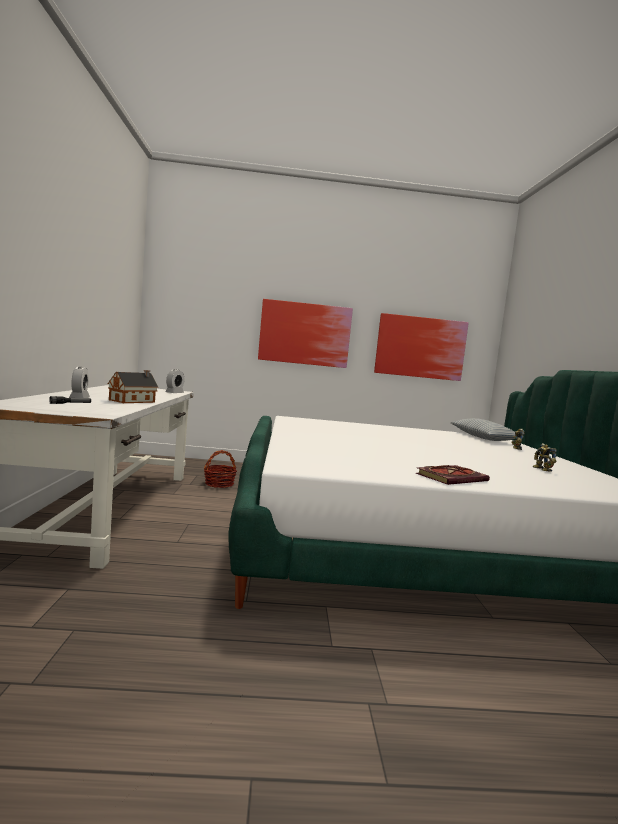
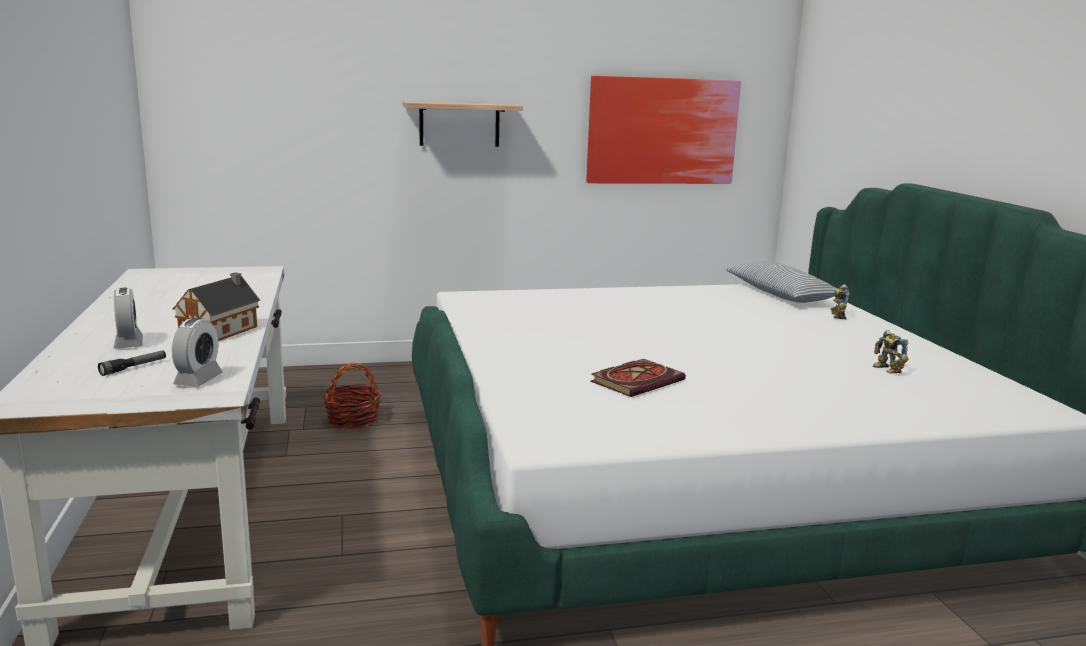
camera: 10 degrees left, 10 degrees up
alarm clock [165,369,184,393] -> alarm clock moved to [172,318,222,387]
picture [258,299,353,368] -> shelf [403,101,523,147]
book [416,465,490,485] -> book moved to [590,359,686,397]

